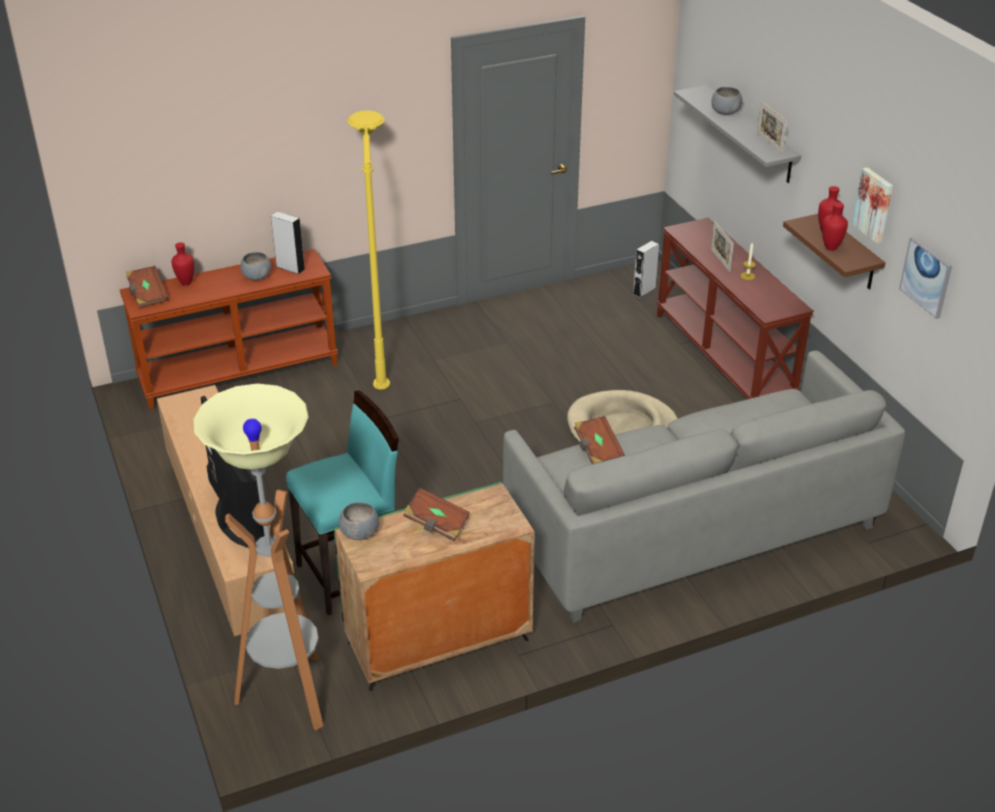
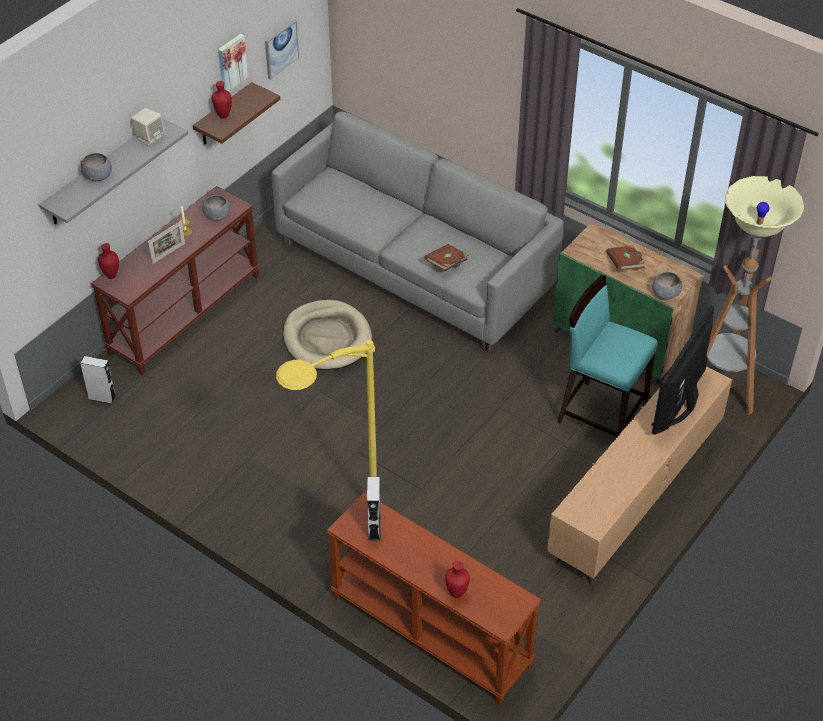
camera: 120 degrees left, 10 degrees up
brown book [126,266,169,309] -> none
grey bowl [240,252,271,281] -> grey bowl moved to [202,195,230,221]
picture frame [757,101,787,154] -> beige speaker [131,108,165,145]
red vase [822,202,848,251] -> red vase moved to [98,243,119,279]

